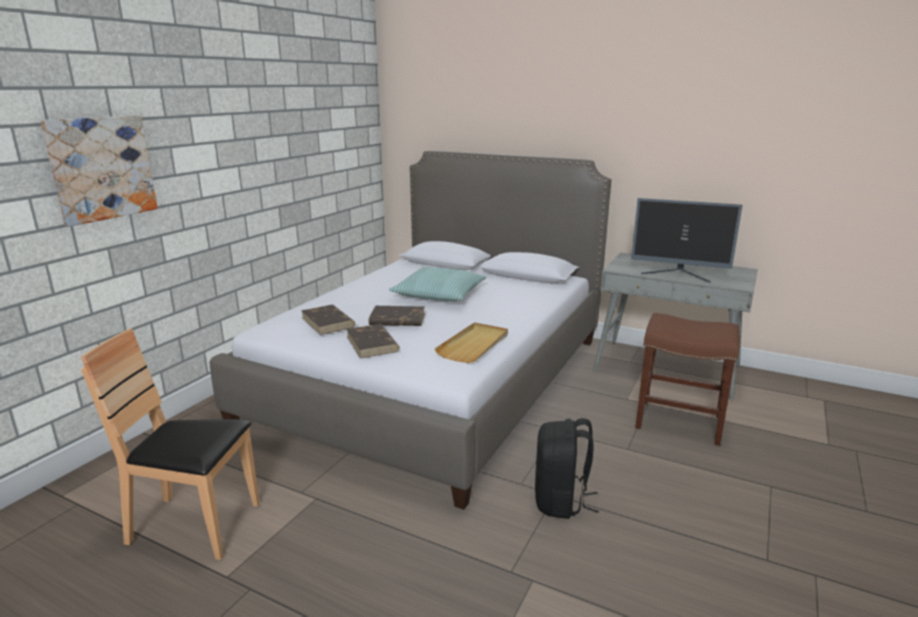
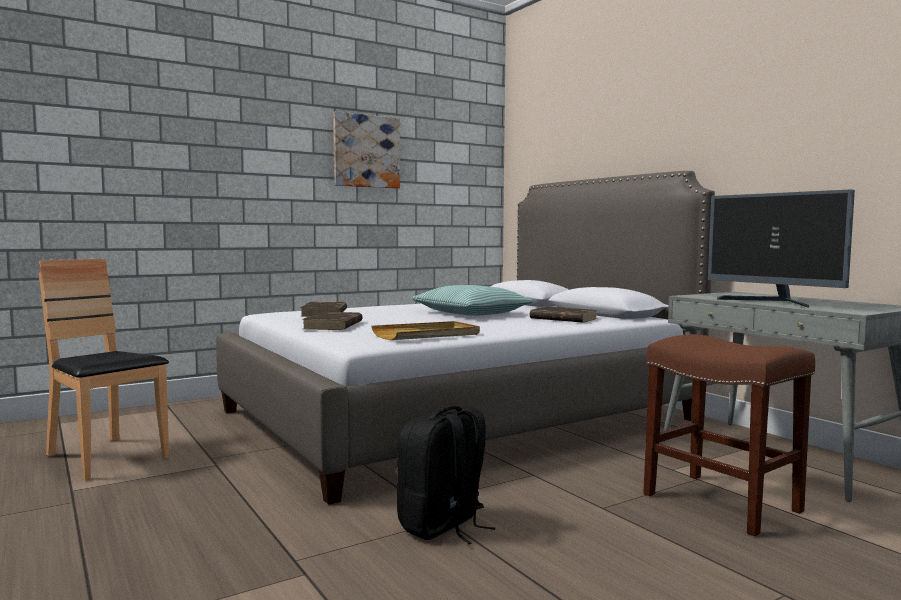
camera: 30 degrees right, 15 degrees down
picture [40,115,158,227] -> picture moved to [333,111,400,189]
brown book [369,306,425,326] -> brown book moved to [530,307,597,323]

